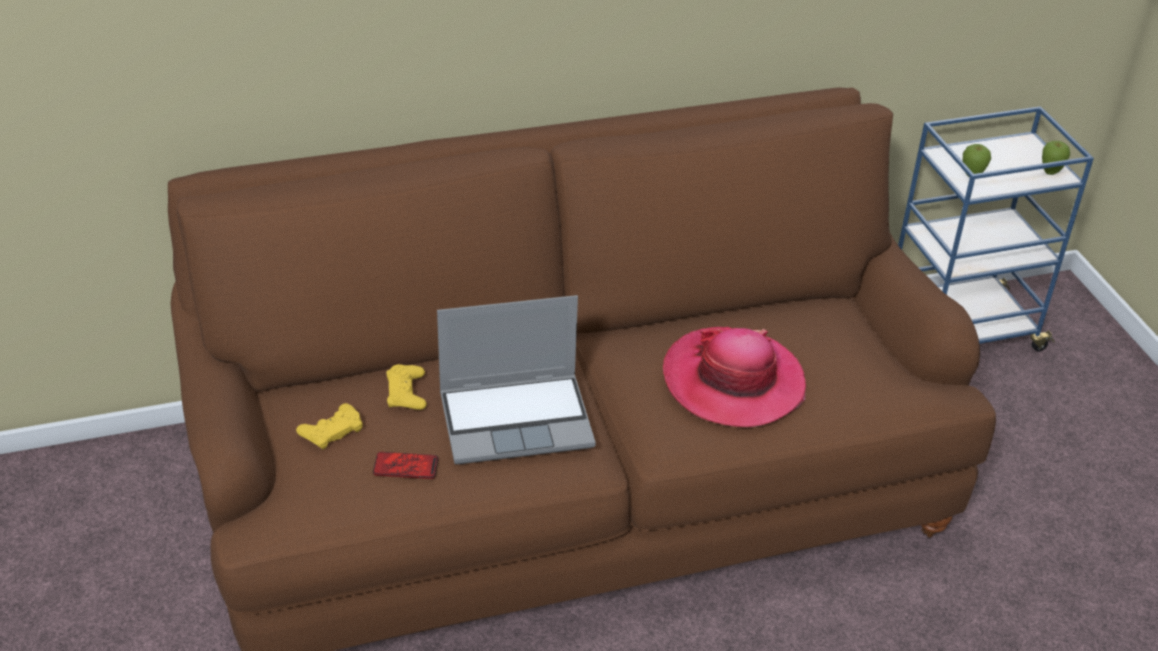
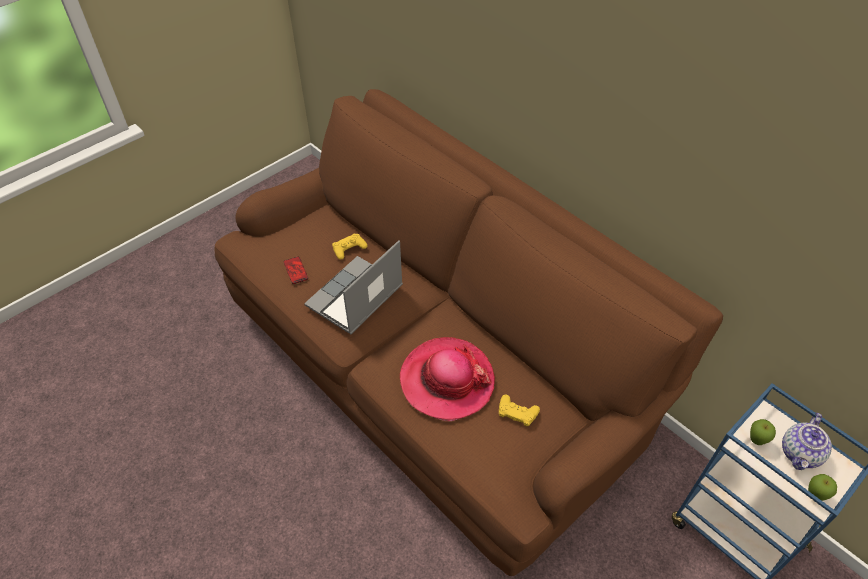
camera: 65 degrees right, 10 degrees up
yellow game controller [296,403,363,449] -> yellow game controller moved to [499,395,540,426]
laptop [437,295,596,464] -> laptop turned 75 degrees clockwise [304,240,403,334]
none -> teapot [782,413,832,470]

